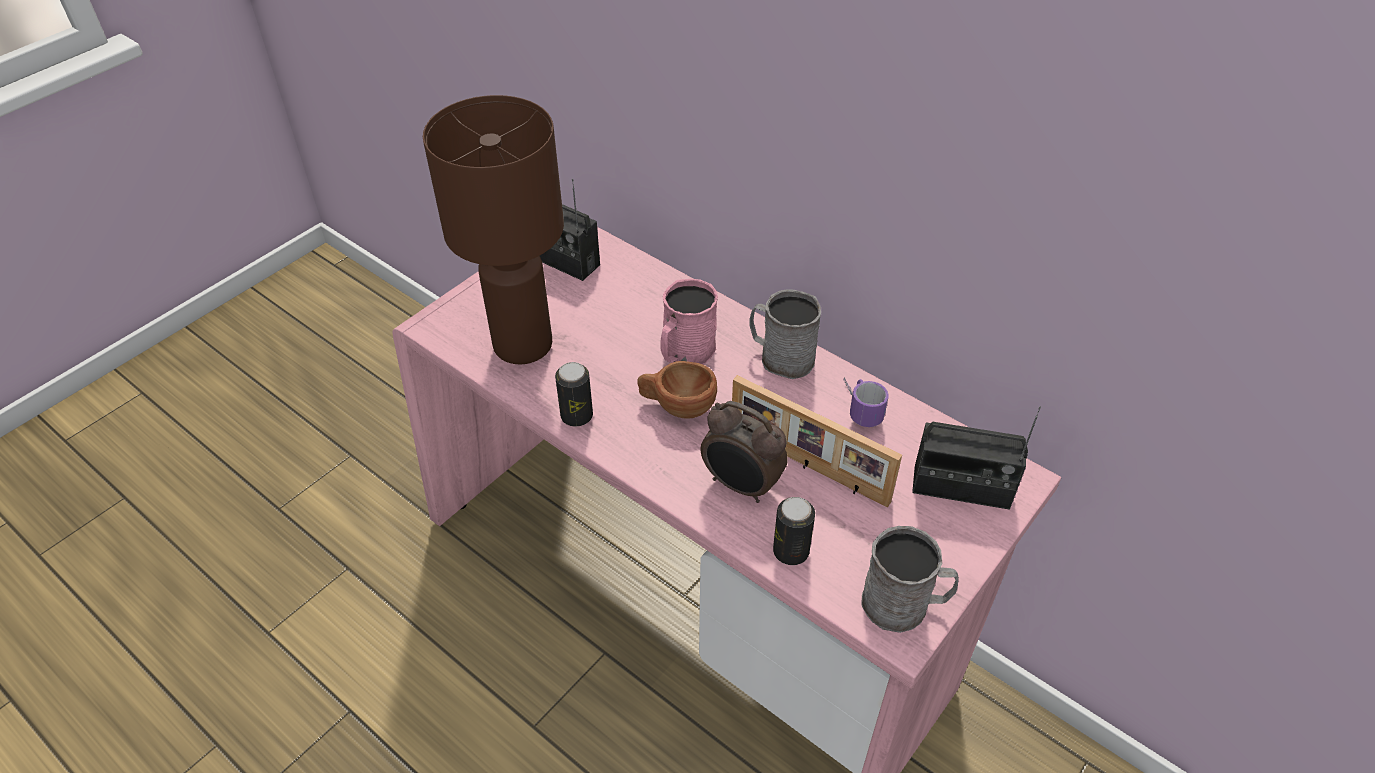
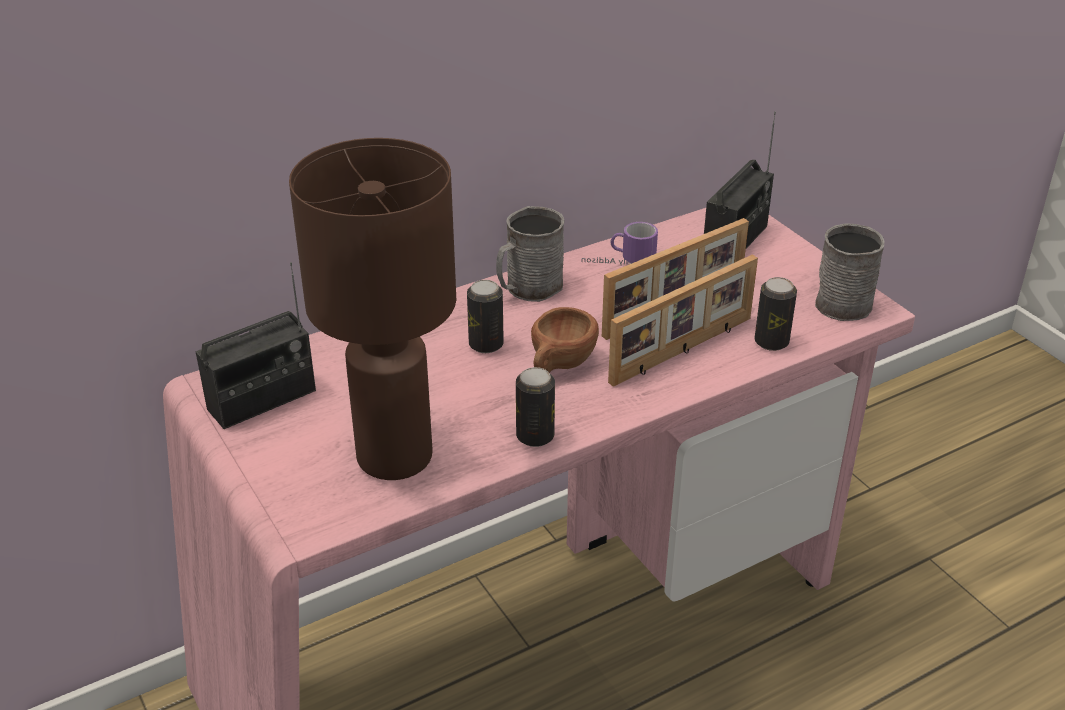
camera: 70 degrees left, 10 degrees down
pink mug [660,279,718,365] -> can [467,280,504,353]
alarm clock [700,401,788,503] -> picture frame [608,255,758,387]

